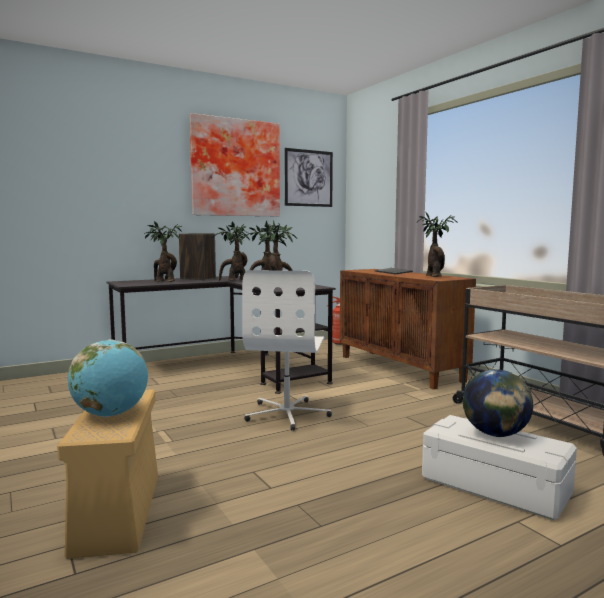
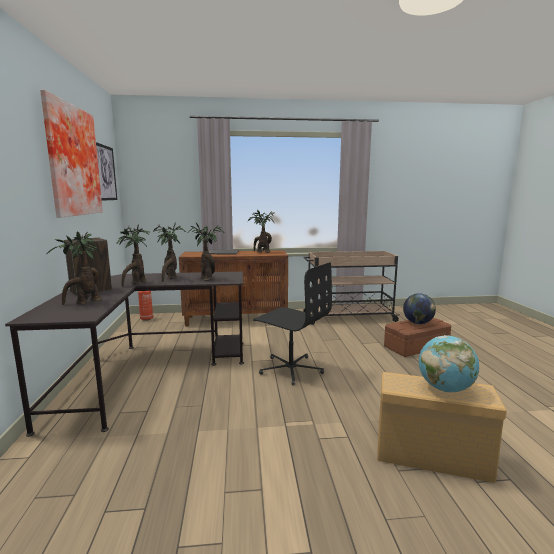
camera: 65 degrees left, 5 degrees up
white office chair [242,270,332,431] -> black office chair [253,262,332,385]
white storage box [422,415,577,520] -> brown storage box [384,318,451,357]

